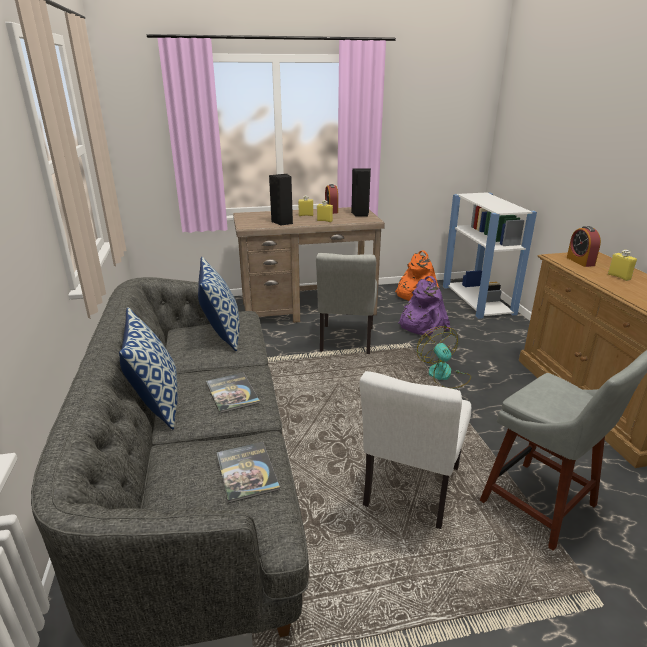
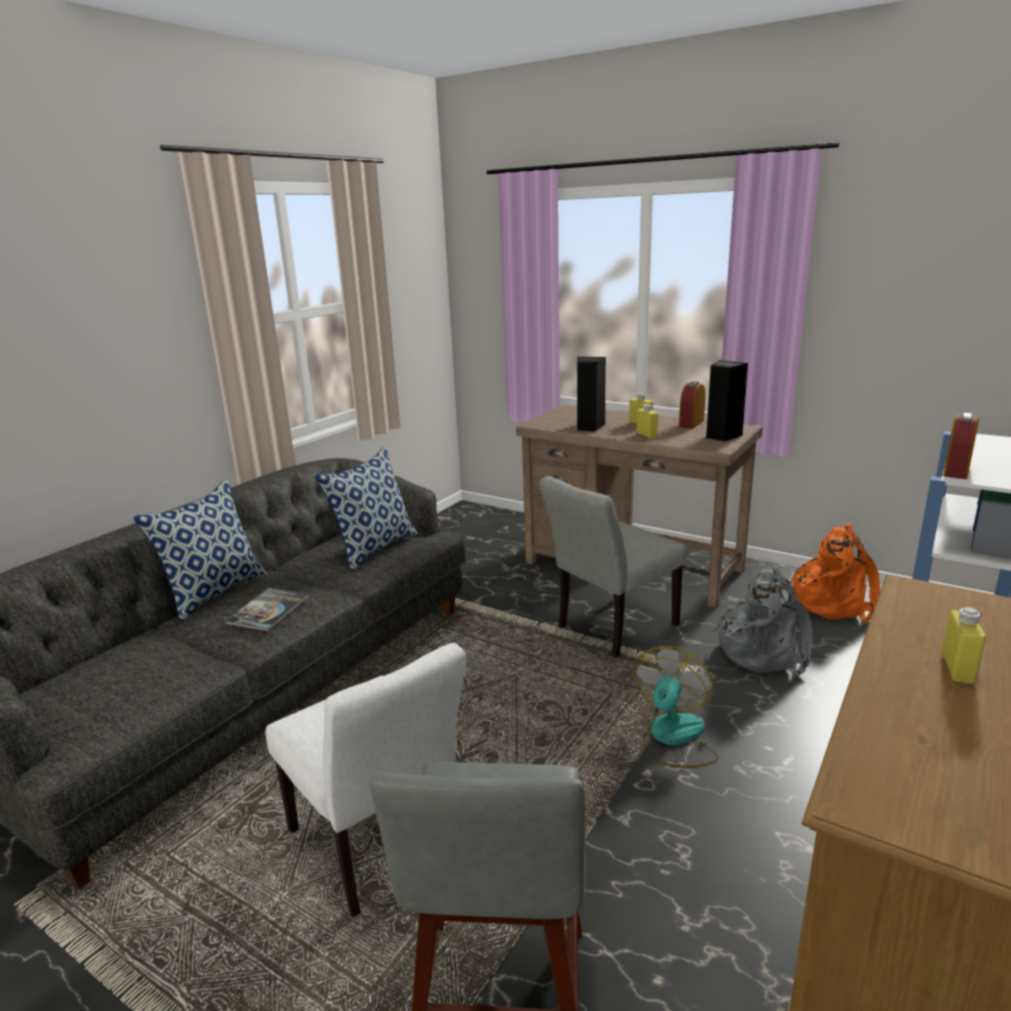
camera: 45 degrees right, 5 degrees down
book [216,442,280,503] -> none
white chair [359,371,471,529] -> white chair turned 105 degrees counterclockwise [266,643,466,917]
purple backpack [399,276,450,335] -> grey backpack [713,565,813,676]
alarm clock [567,226,601,267] -> alarm clock moved to [943,413,979,479]

